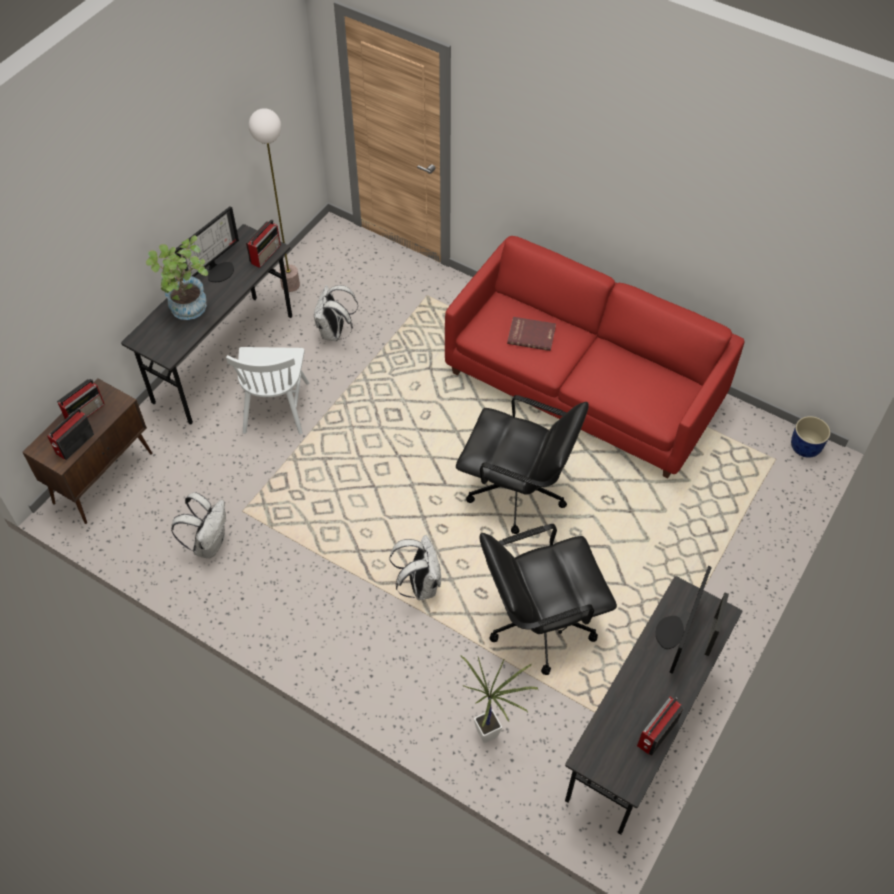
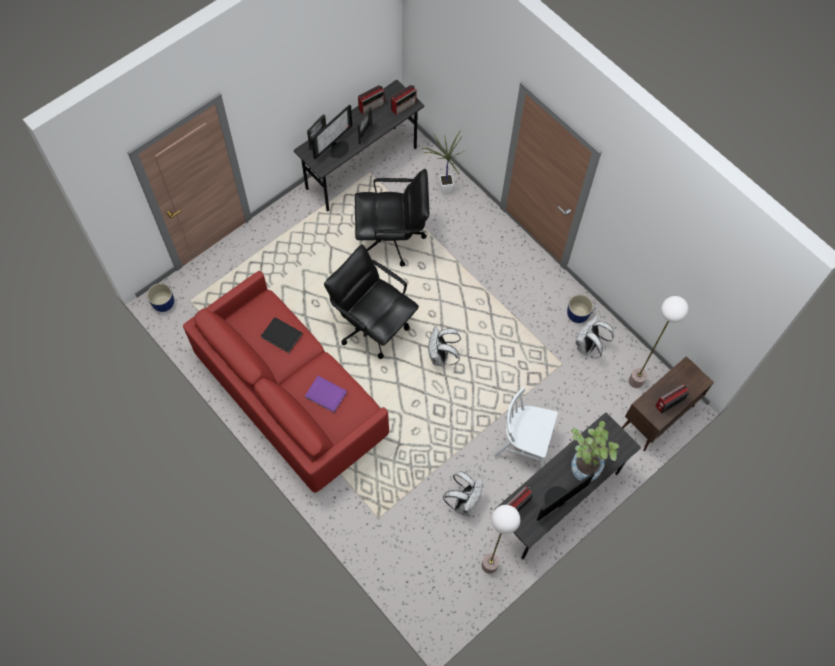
camera: 165 degrees left, 10 degrees up
radio [47,408,94,460] -> radio moved to [391,85,417,115]
white chair [226,347,309,435] -> white chair turned 90 degrees counterclockwise [493,387,558,469]
white backpack [389,535,441,600] -> white backpack moved to [427,326,461,366]
red book [507,317,556,351] -> purple book [305,376,347,413]
none -> black book [261,317,303,353]
none -> picture frame [358,106,373,144]
none -> blue planter [567,294,593,323]
none -> floor lamp [629,296,689,388]

